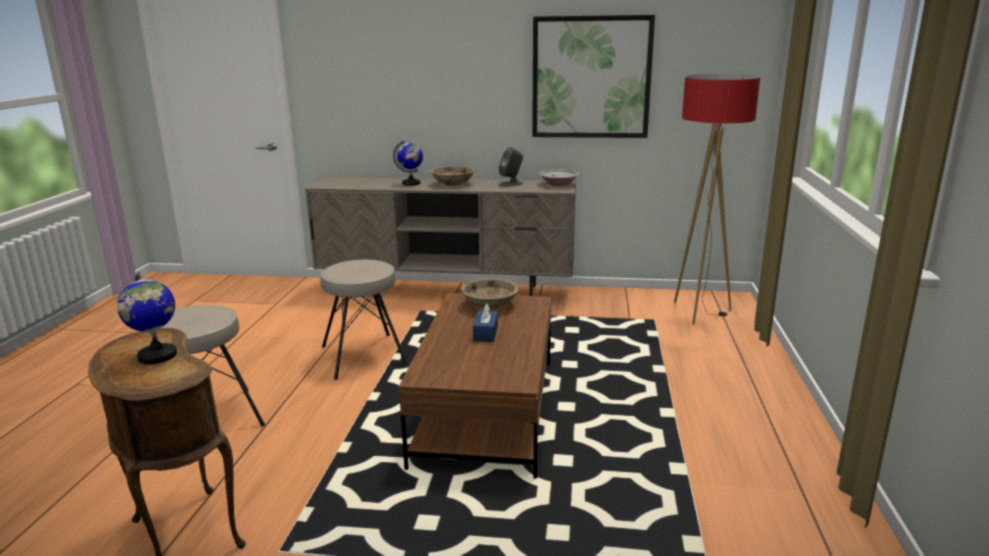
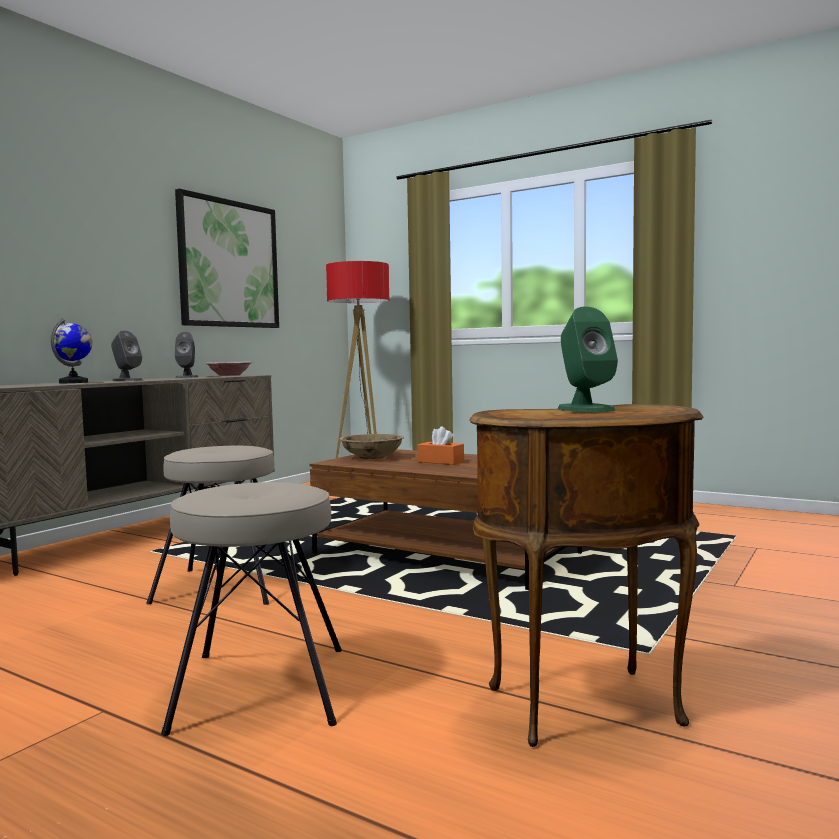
camera: 65 degrees left, 15 degrees down
globe [117,271,177,364] -> green speaker [558,307,618,412]
beige bowl [430,166,475,186] -> grey speaker [111,330,142,381]
blue tissue box [473,303,498,342] -> orange tissue box [418,426,464,465]

